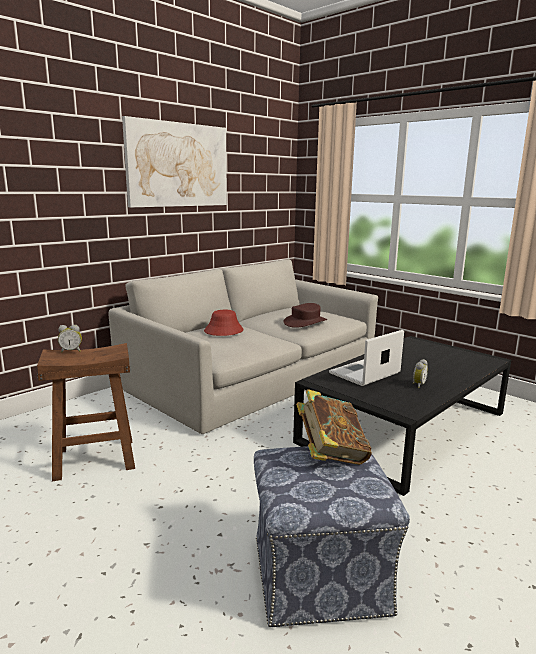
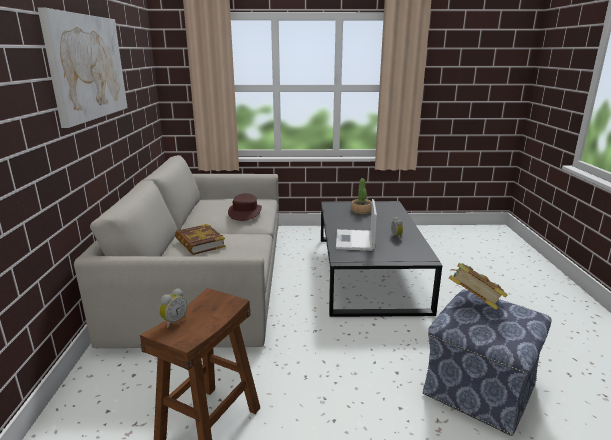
camera: 45 degrees left, 5 degrees up
red hat [204,310,243,336] -> book [175,224,226,255]
none -> potted plant [351,178,372,214]

